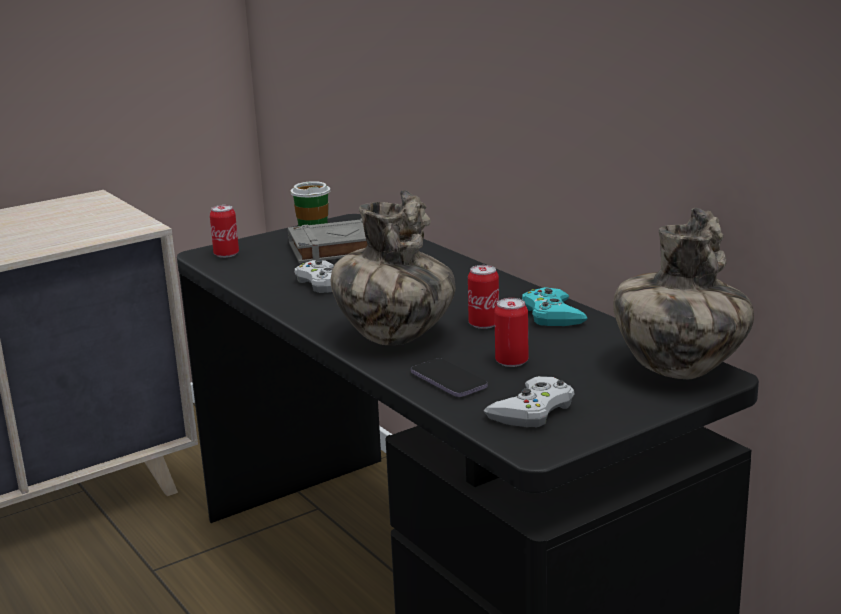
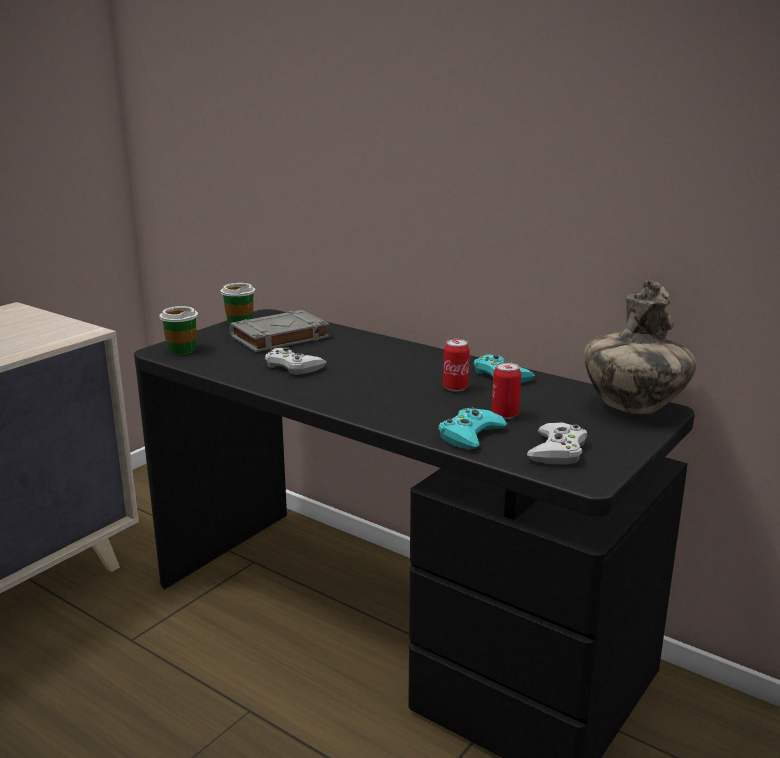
camera: 20 degrees left, 0 degrees up
can [210,205,239,258] -> cup [159,306,198,355]
vase [331,190,456,345] -> none
phone [411,358,488,397] -> turquoise game controller [438,407,507,450]

